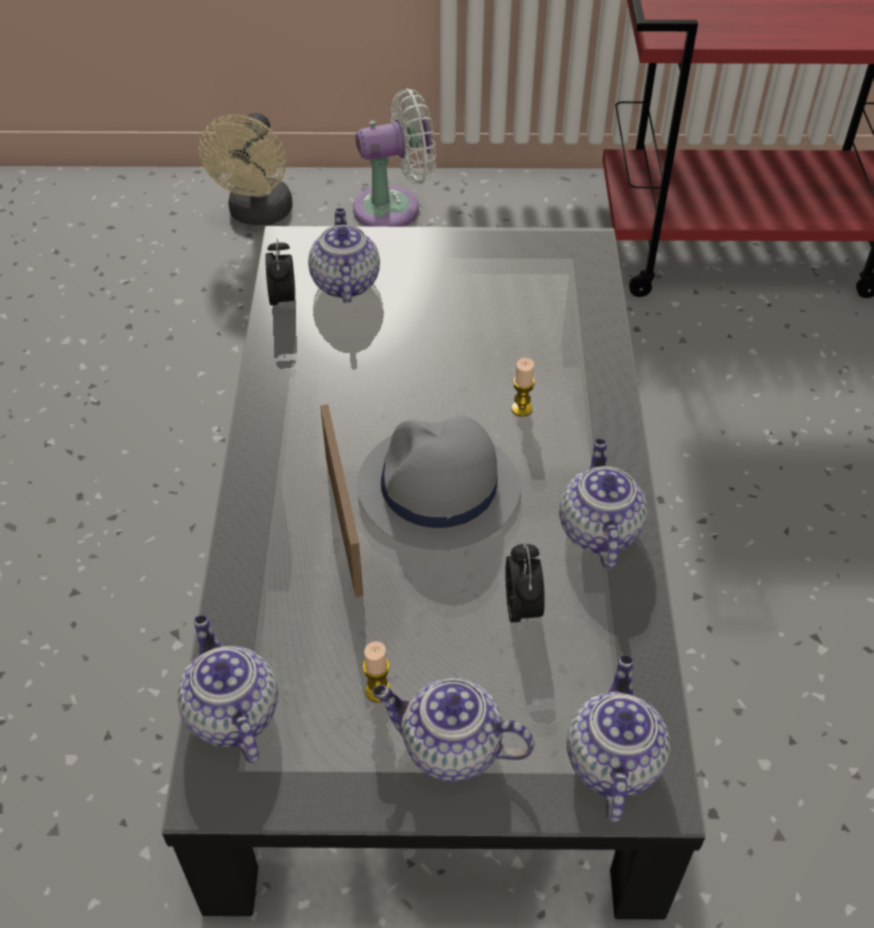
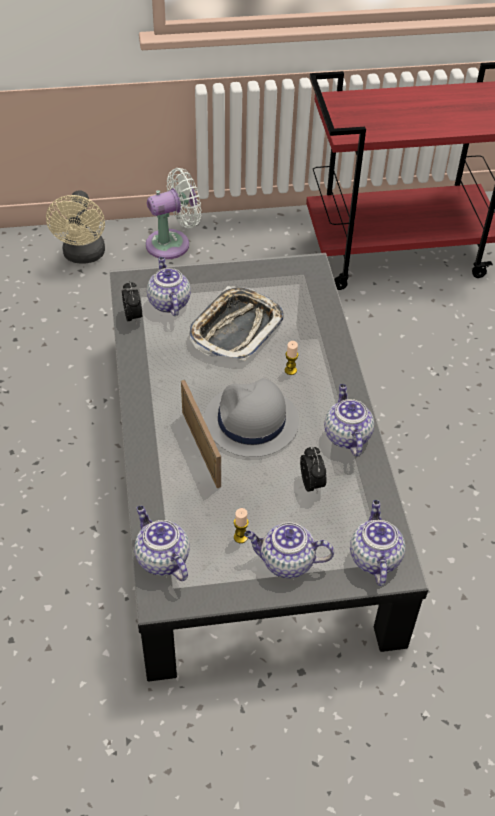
camera: 10 degrees left, 0 degrees up
none -> tray [189,286,284,361]

